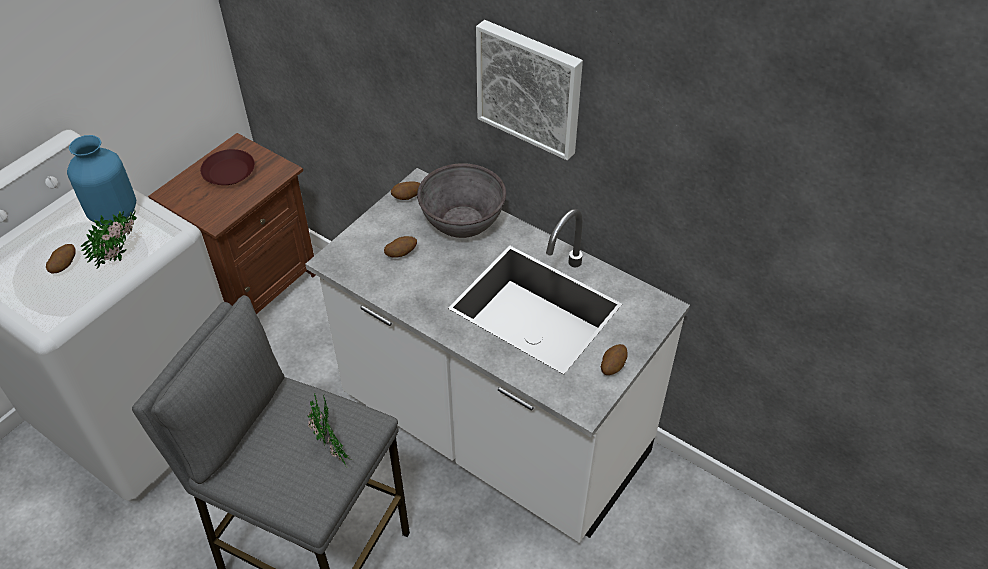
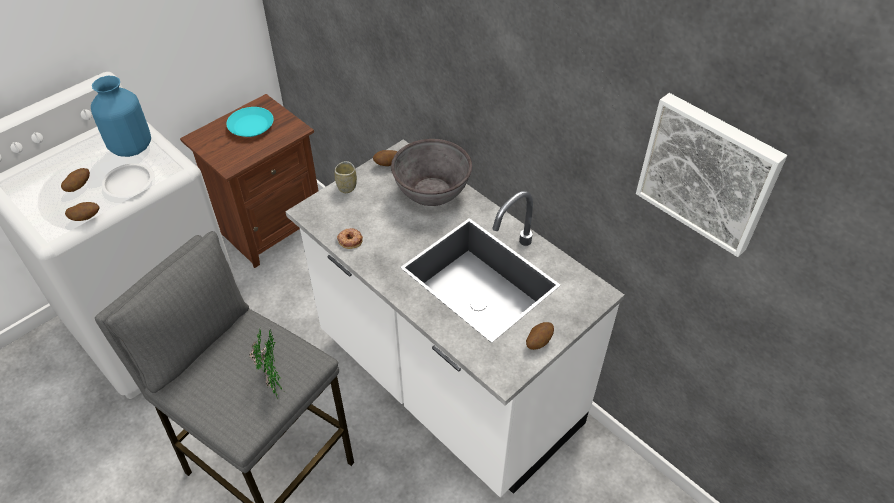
camera: 10 degrees right, 0 degrees up
potted plant [80,211,137,270] -> white plate [102,164,153,197]
brown plate [200,149,255,185] -> turquoise plate [226,107,274,137]
potato [384,236,417,258] -> potato moved to [65,202,100,221]
picture [476,20,583,160] -> picture moved to [636,93,787,257]
none -> cup [335,161,357,193]
none -> donut [337,228,363,249]

